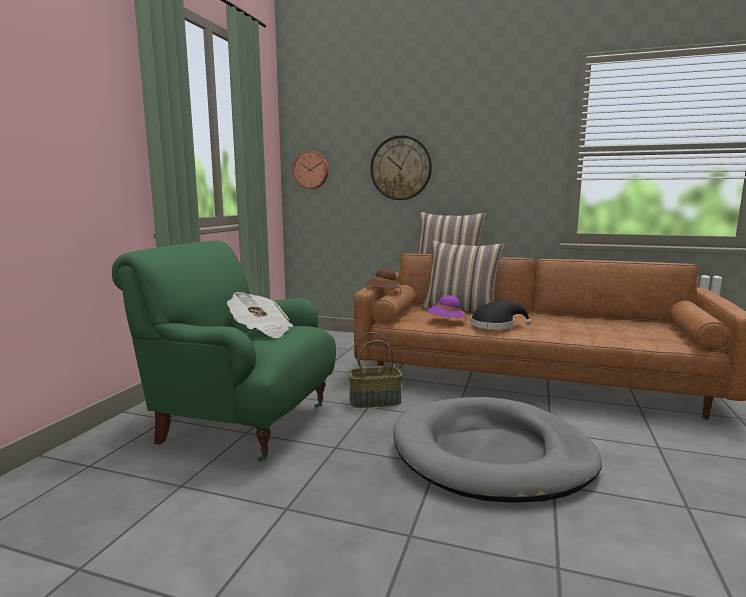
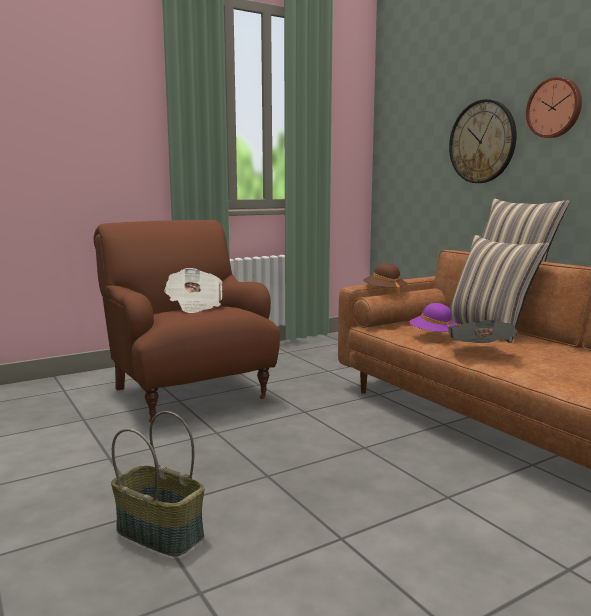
camera: 40 degrees right, 0 degrees up
green armchair [112,241,336,462] -> brown armchair [94,220,280,423]
wall clock [293,151,328,189] -> wall clock moved to [526,77,582,138]
basket [348,332,403,408] -> basket moved to [111,411,205,556]
grey dog bed [393,397,602,503] -> none
black hat [471,300,531,330] -> newspaper [447,320,518,343]

